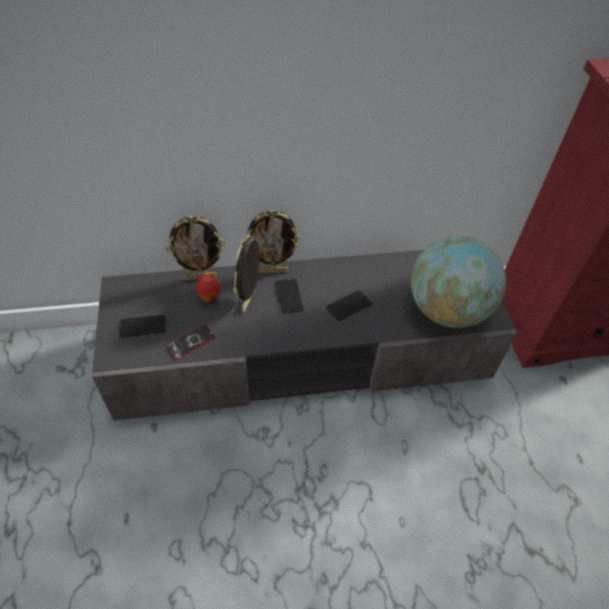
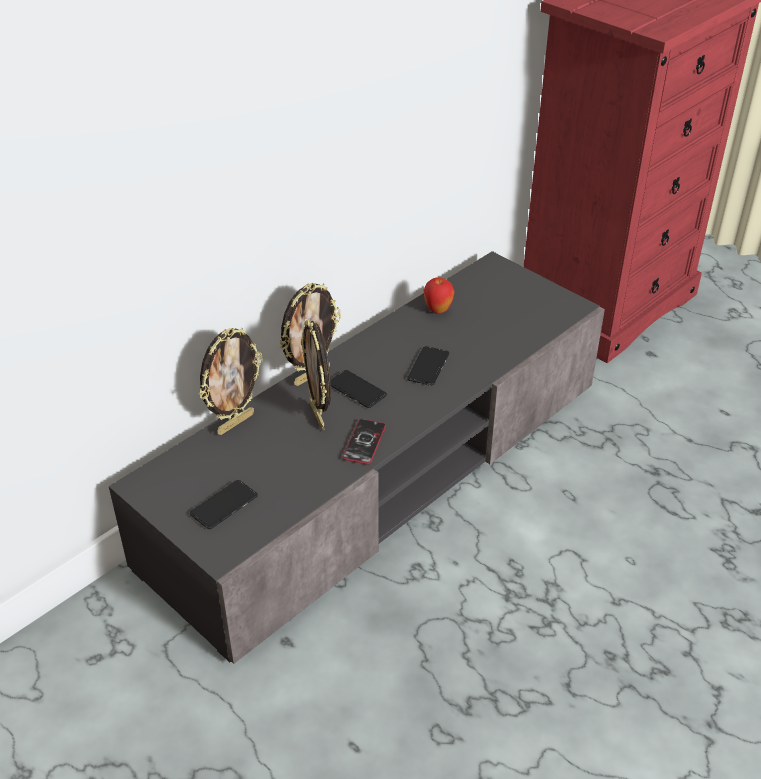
camera: 35 degrees left, 10 degrees down
phone [167,324,217,359] -> phone moved to [342,419,386,464]
apple [196,274,221,303] -> apple moved to [423,277,455,314]
globe [411,236,506,328] -> none

